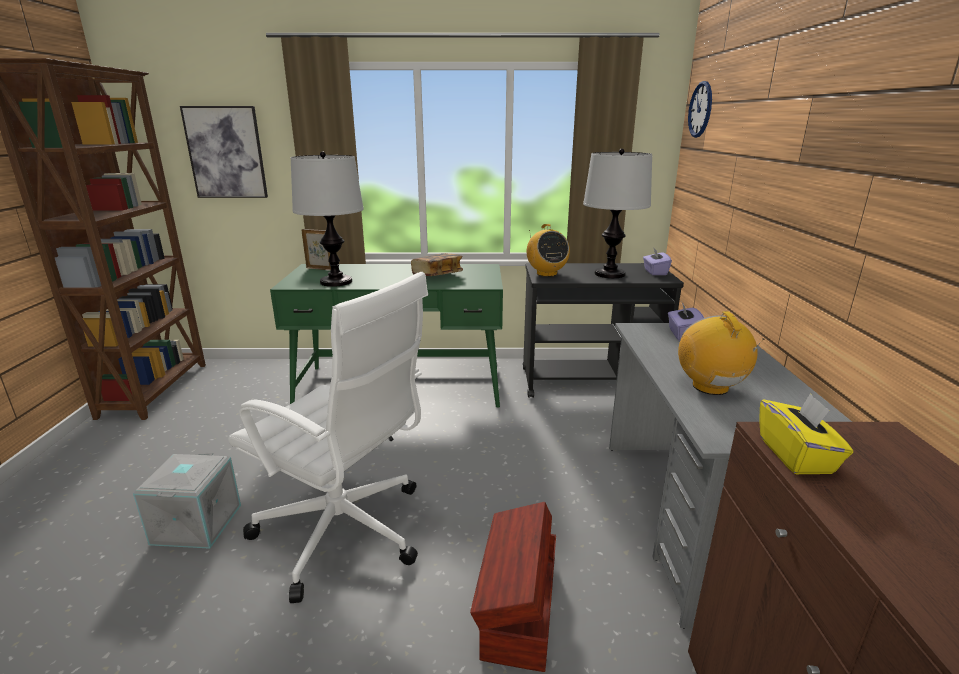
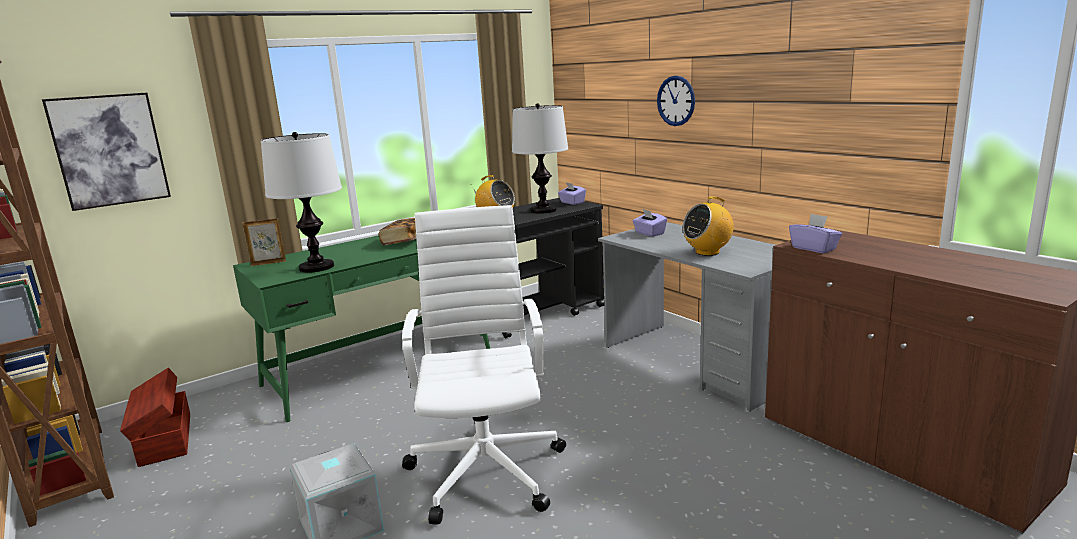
camera: 35 degrees left, 5 degrees down
white office chair [228,272,428,603] -> white office chair turned 90 degrees counterclockwise [402,205,566,525]
brown storage box [470,502,556,672] -> brown storage box moved to [120,368,190,467]
radio [678,311,765,395] -> radio turned 75 degrees counterclockwise [682,196,734,256]
wall clock [688,81,712,138] -> wall clock moved to [657,76,695,126]
yellow tissue box [759,393,853,474] -> purple tissue box [789,214,842,253]

